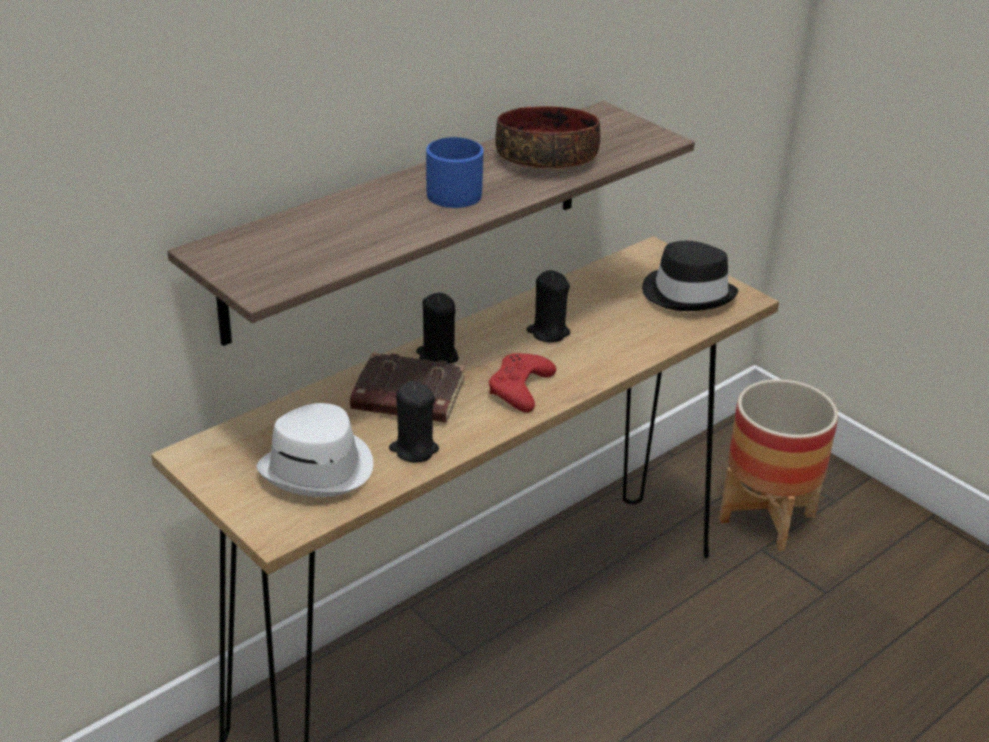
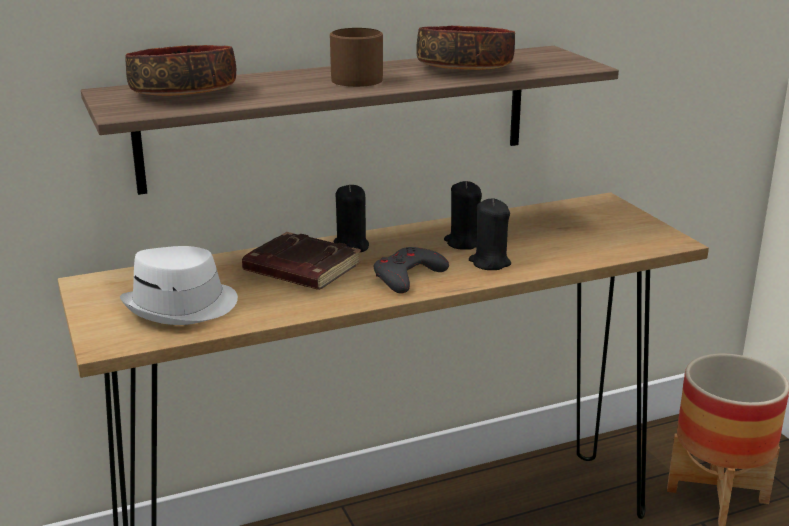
camera: 20 degrees right, 10 degrees down
black candle [389,381,439,463] -> black candle moved to [469,199,511,270]
blue mug [426,137,483,208] -> brown mug [330,28,383,87]
red game controller [489,353,556,412] -> grey game controller [373,247,449,294]
black hat [642,241,739,311] -> none
none -> bowl [125,45,236,96]

